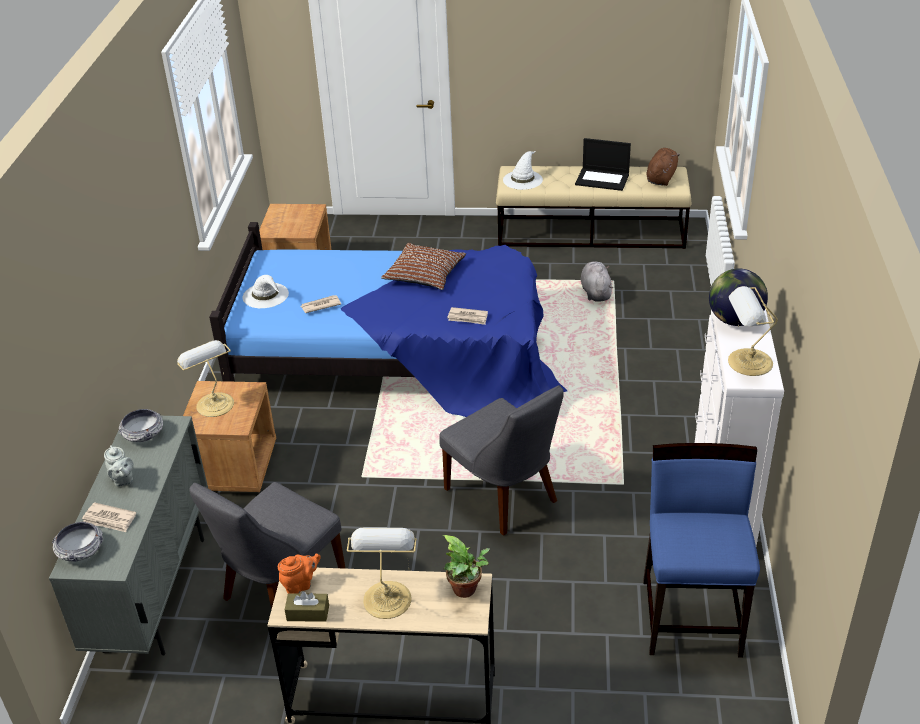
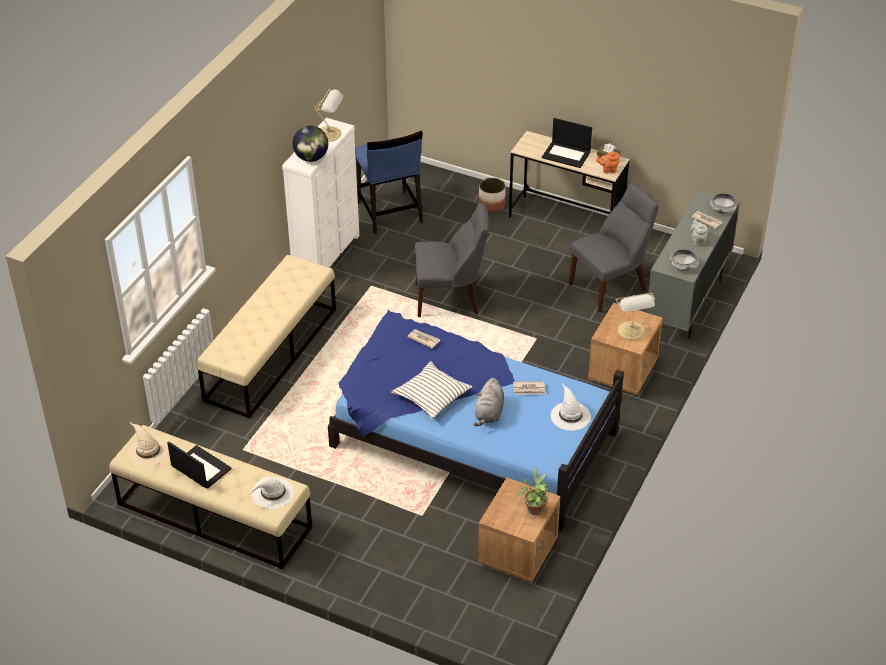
camera: 160 degrees left, 5 degrees up
table lamp [347,528,417,619] -> laptop [542,118,592,168]
brown pillow [381,243,466,290] -> white pillow [391,361,473,419]
grey chair [439,385,564,536] -> grey chair turned 105 degrees clockwise [415,203,489,317]
potted plant [443,535,490,598] -> potted plant moved to [517,467,549,515]
grey plush toy [581,261,613,302] -> grey plush toy moved to [474,378,504,426]
blue chair [643,443,760,658] -> blue chair turned 45 degrees counterclockwise [355,131,423,234]
brown plush toy [646,148,680,186] -> beige hat [128,422,169,467]
none -> beige bench [196,255,336,419]
none -> planter [479,178,506,212]

